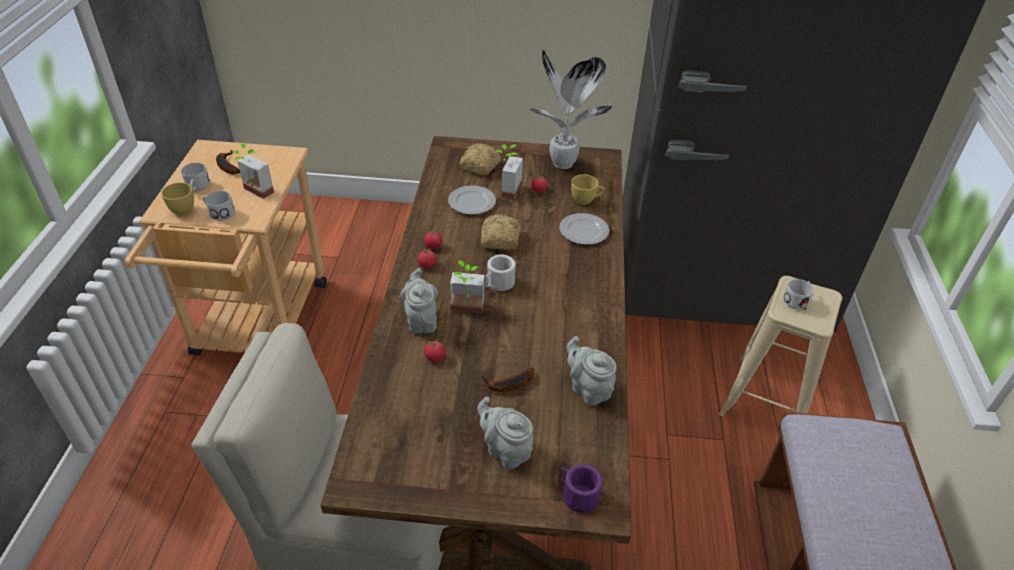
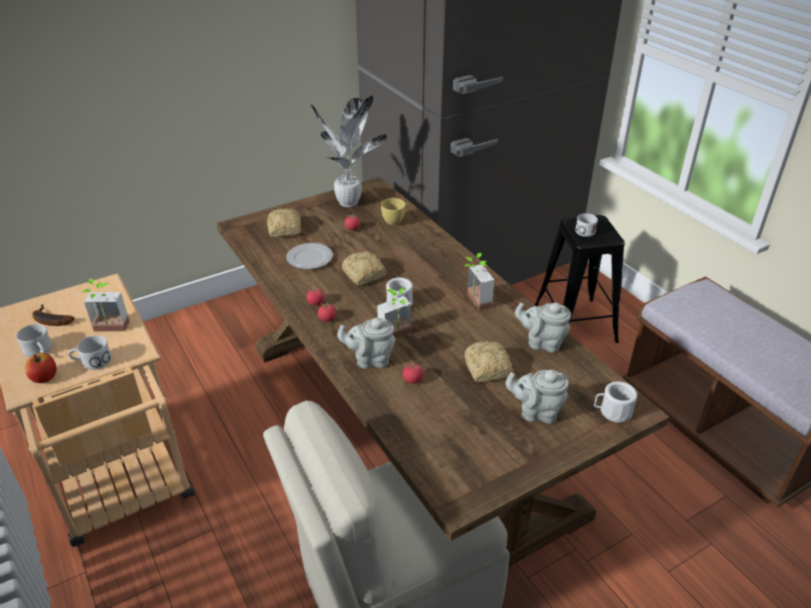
camera: 35 degrees left, 5 degrees down
yellow cup [161,182,194,215] -> apple [25,353,57,383]
grey teapot [399,268,438,334] -> grey teapot turned 45 degrees counterclockwise [337,318,396,369]
banana [482,368,535,392] -> bread [464,341,514,382]
potted plant [495,144,523,199] -> potted plant moved to [464,253,495,310]
plate [559,213,609,245] -> none
purple mug [560,464,603,513] -> white mug [594,381,637,423]
beige stool [719,276,842,416] -> black stool [535,215,625,343]

